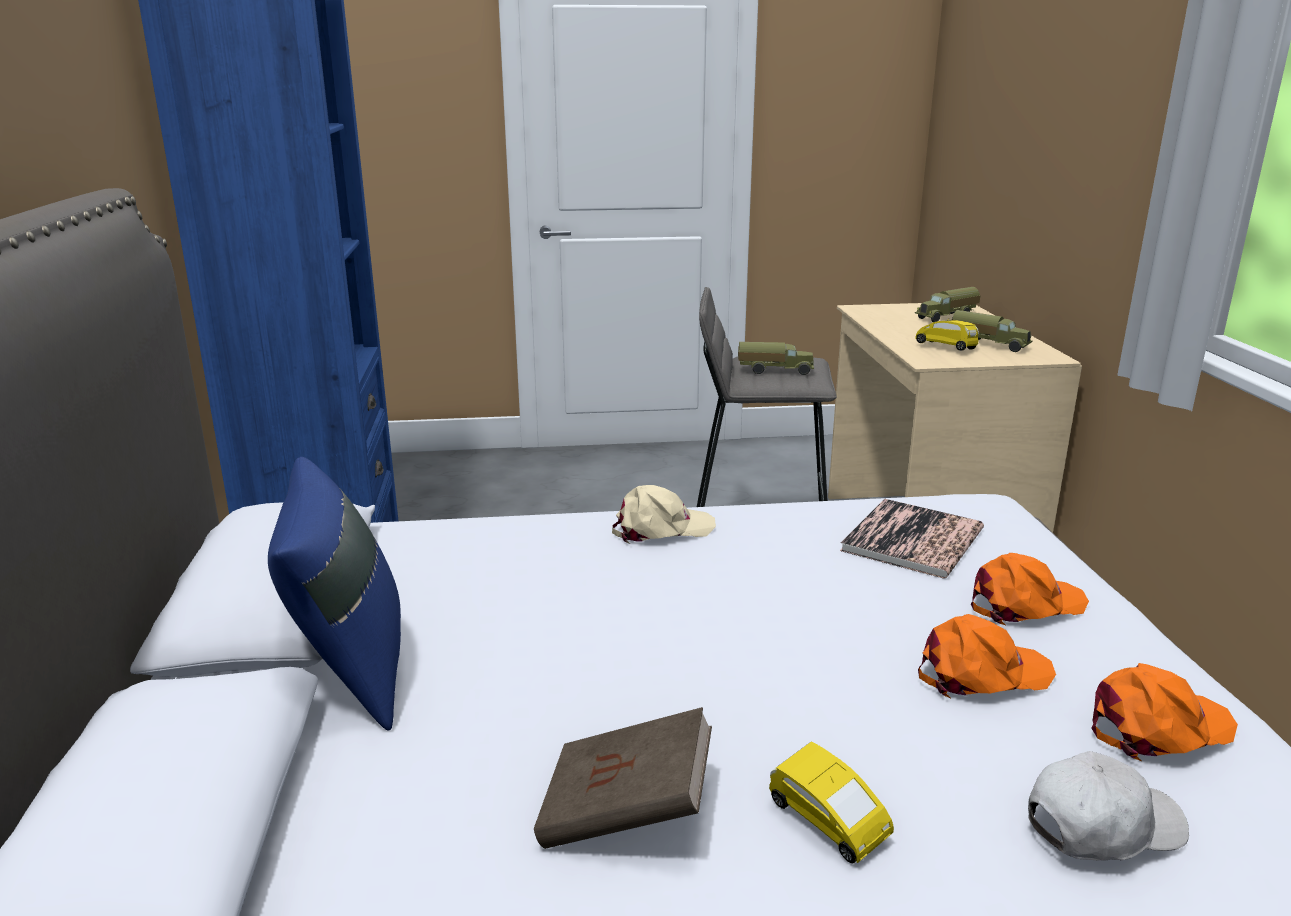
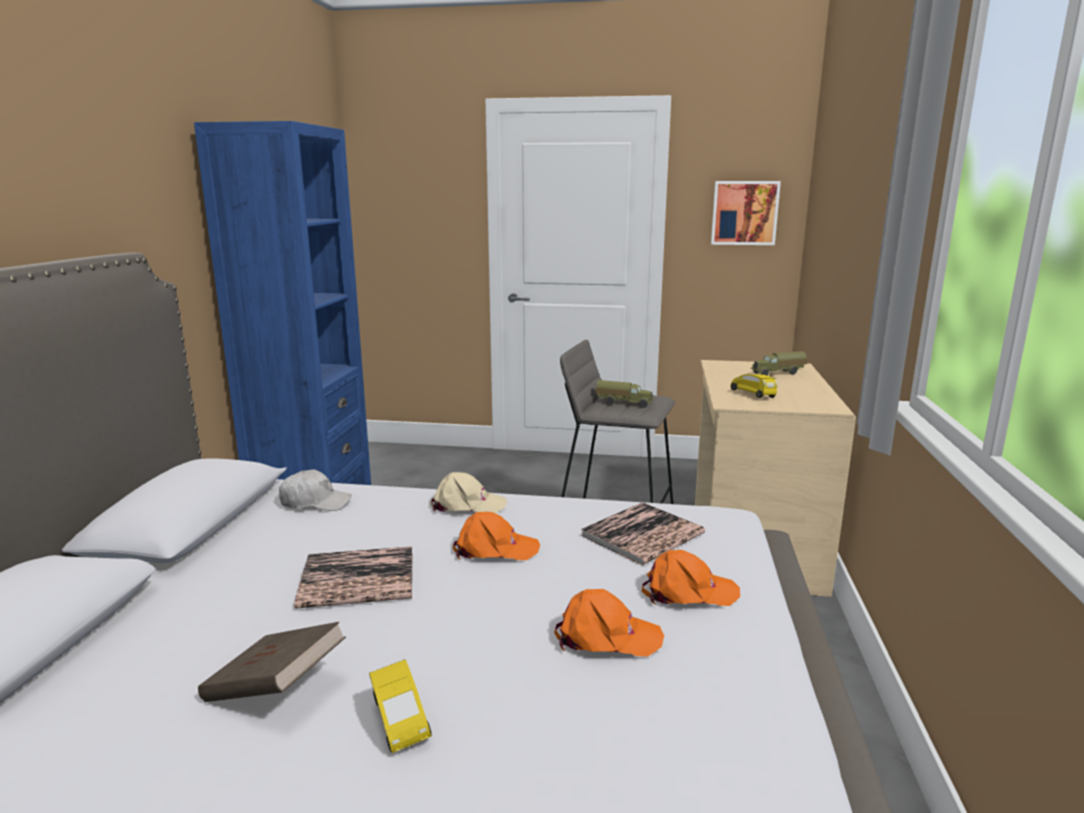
camera: 15 degrees right, 5 degrees down
blue pillow [268,457,401,731] -> none
toy truck [952,310,1032,352] -> none
white cap [1028,751,1189,861] -> white cap moved to [279,470,352,511]
orange cap [1091,663,1238,761] -> orange cap moved to [453,512,540,560]
none -> book [294,546,413,609]
none -> picture [711,181,781,245]

